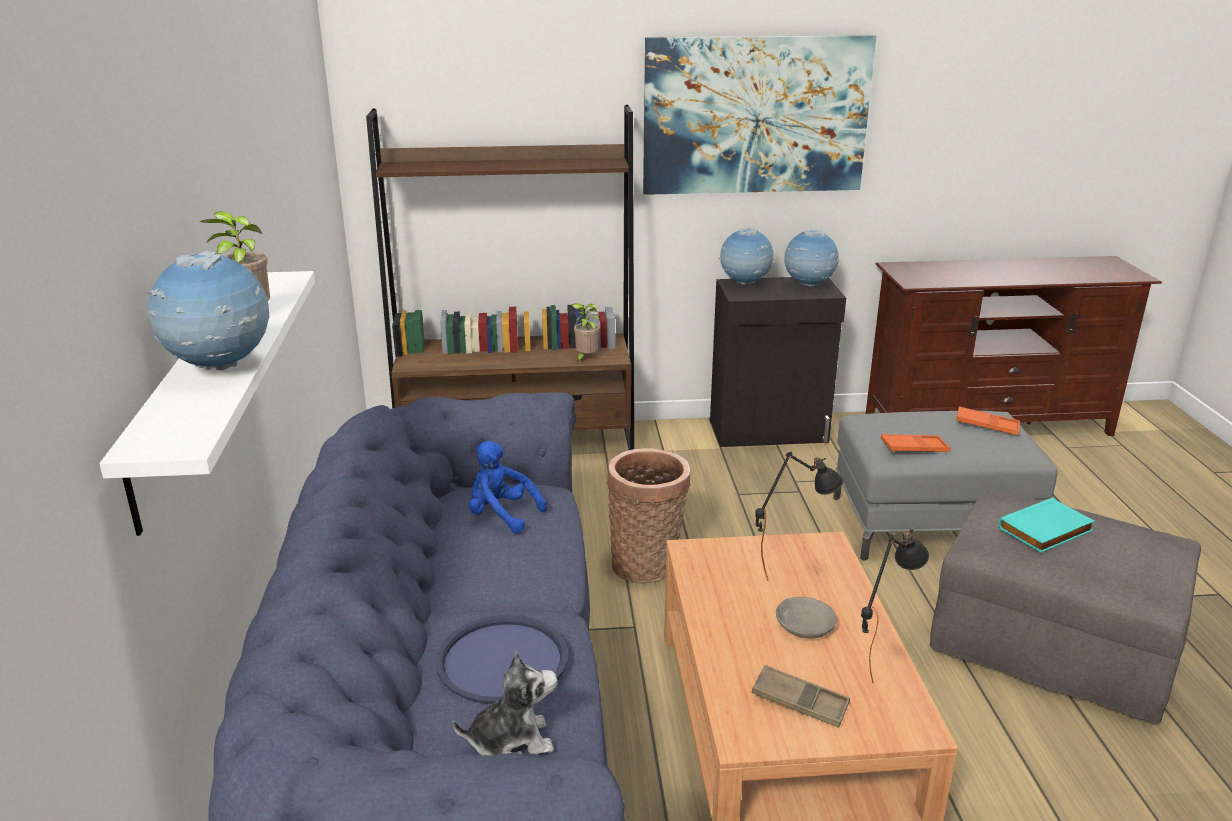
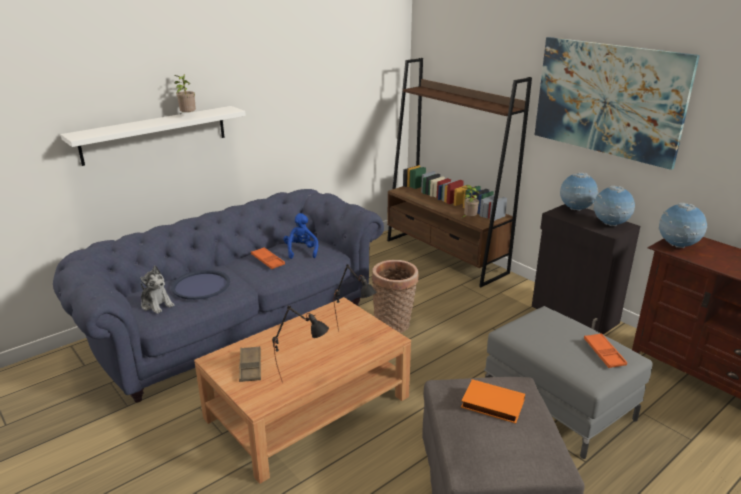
camera: 55 degrees right, 0 degrees up
globe [147,251,269,370] -> globe moved to [659,203,707,248]
grey bowl [776,597,837,638] -> none
orange tray [881,434,951,452] -> orange tray moved to [251,247,285,269]
turquoise book [998,498,1095,553] -> orange book [461,379,525,423]

